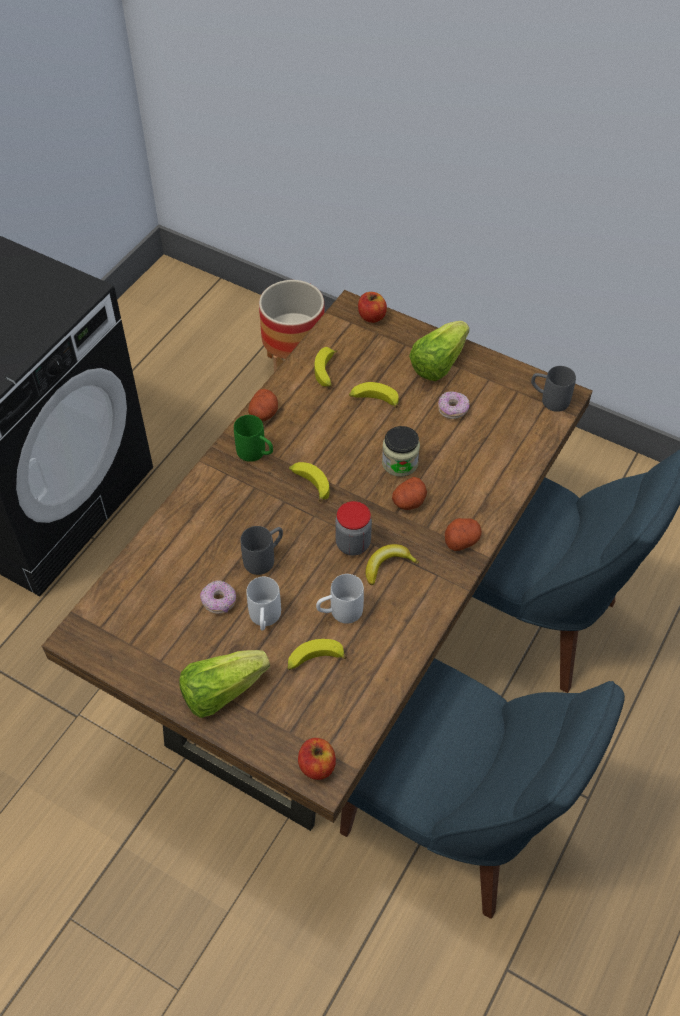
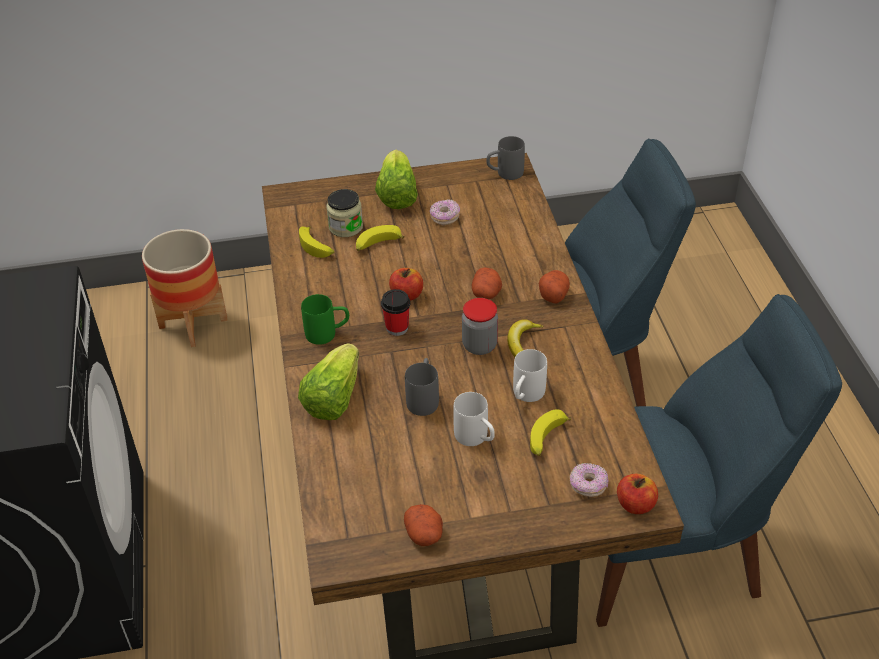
camera: 40 degrees left, 10 degrees down
lettuce [179,650,270,718] -> lettuce moved to [298,343,359,420]
donut [200,580,236,614] -> donut moved to [570,463,609,497]
potato [248,389,278,421] -> potato moved to [404,504,443,546]
banana [289,462,329,502] -> cup [381,289,410,336]
apple [358,292,387,323] -> apple moved to [389,268,423,301]
jar [382,426,420,477] -> jar moved to [326,189,363,237]

